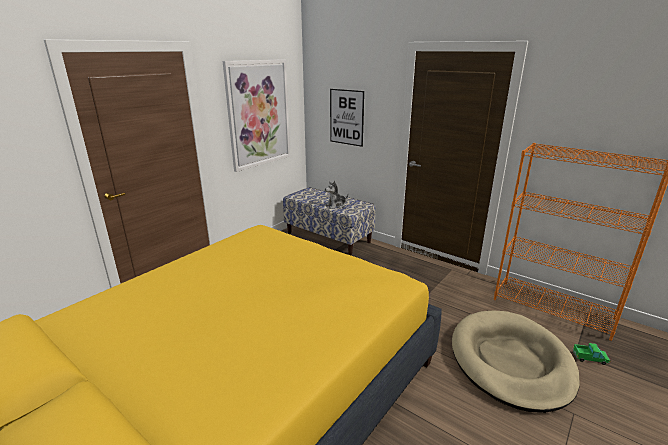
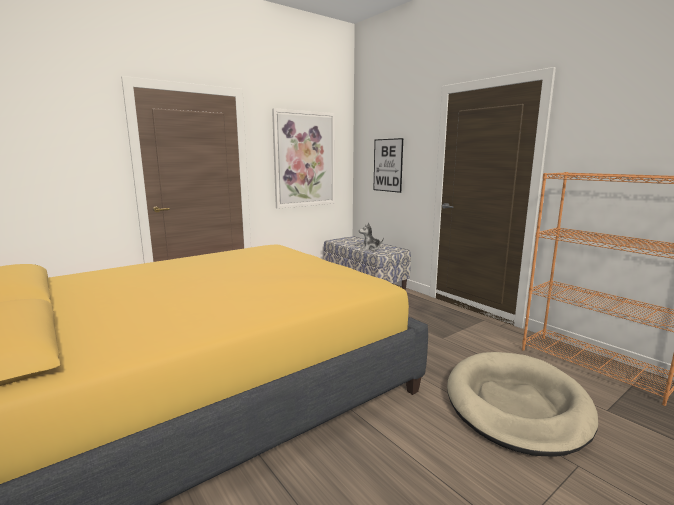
camera: 15 degrees right, 10 degrees down
toy truck [573,343,610,365] -> none

